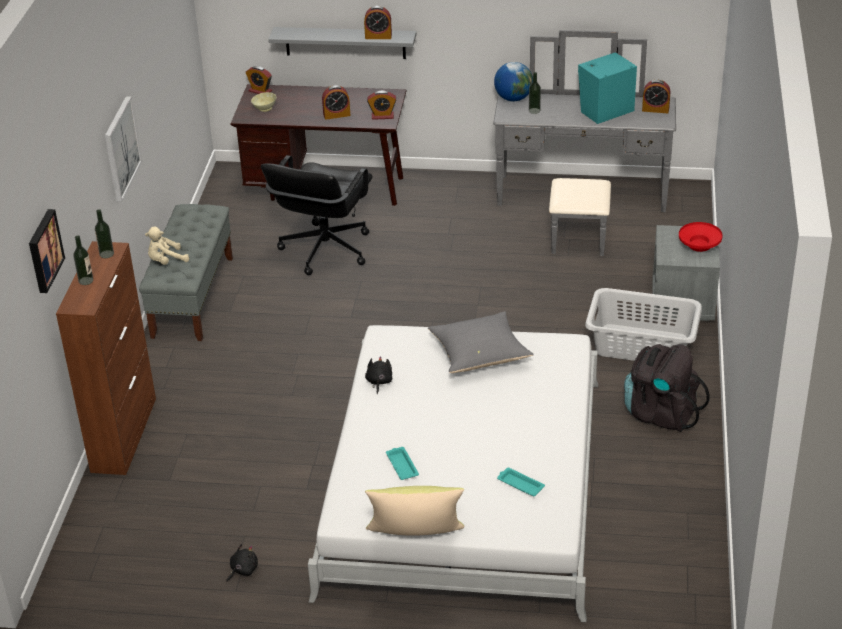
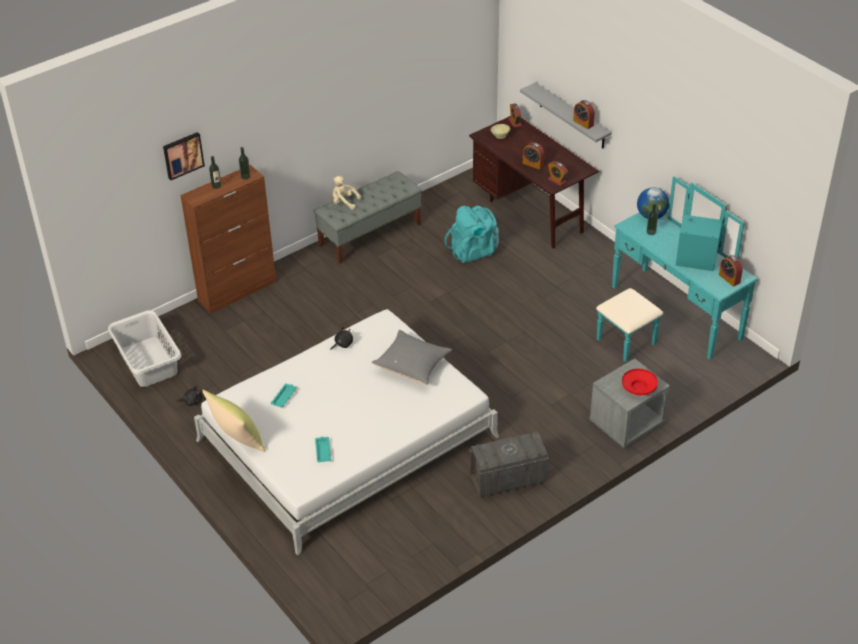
camera: 45 degrees right, 5 degrees up
picture [105,96,142,202] -> none
black office chair [261,155,372,275] -> turquoise backpack [444,206,499,263]
grey dresser [493,30,676,256] -> turquoise dresser [596,176,758,362]
grey laundry basket [585,288,702,361] -> grey laundry basket moved to [108,310,182,387]
black backpack [624,344,710,432] -> grey storage box [469,432,549,497]

